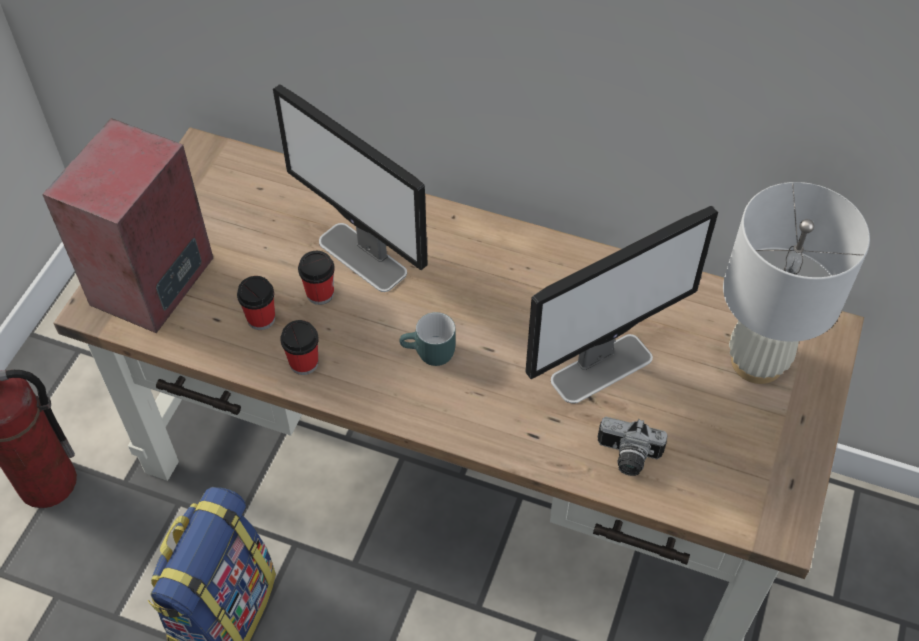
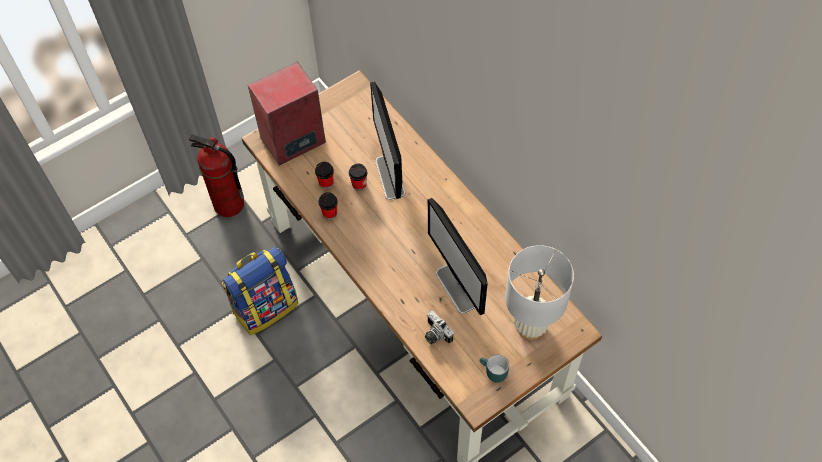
camera: 35 degrees right, 5 degrees up
turquoise mug [400,312,456,366] -> turquoise mug moved to [480,355,509,383]
monitor [525,206,718,404] -> monitor turned 60 degrees clockwise [428,198,488,316]

